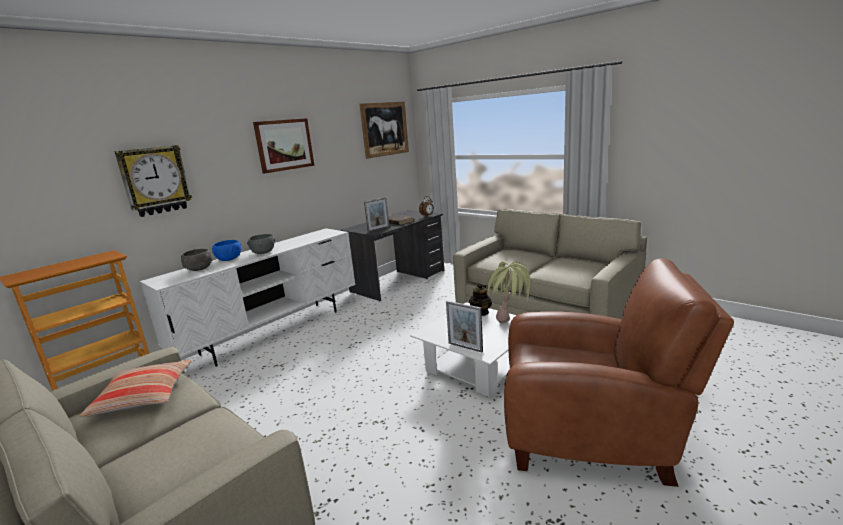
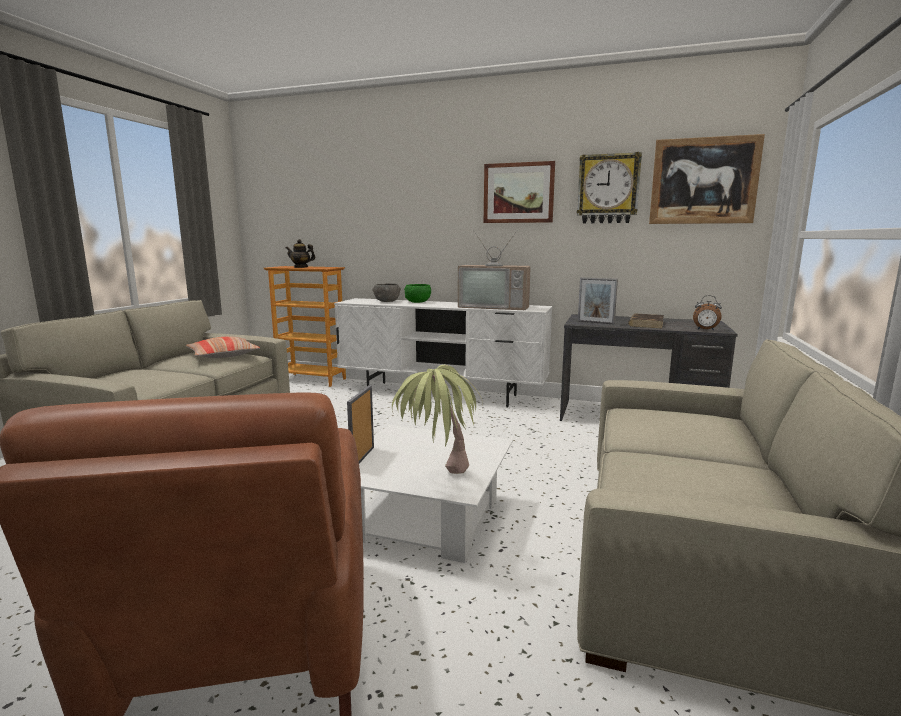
camera: 65 degrees right, 5 degrees down
wall clock [114,145,192,217] -> wall clock moved to [577,152,642,223]
blue bowl [212,240,241,261] -> green bowl [404,284,431,303]
grey bowl [247,234,275,254] -> none
teapot [469,283,492,316] -> teapot moved to [286,239,315,268]
none -> television [458,230,531,310]

